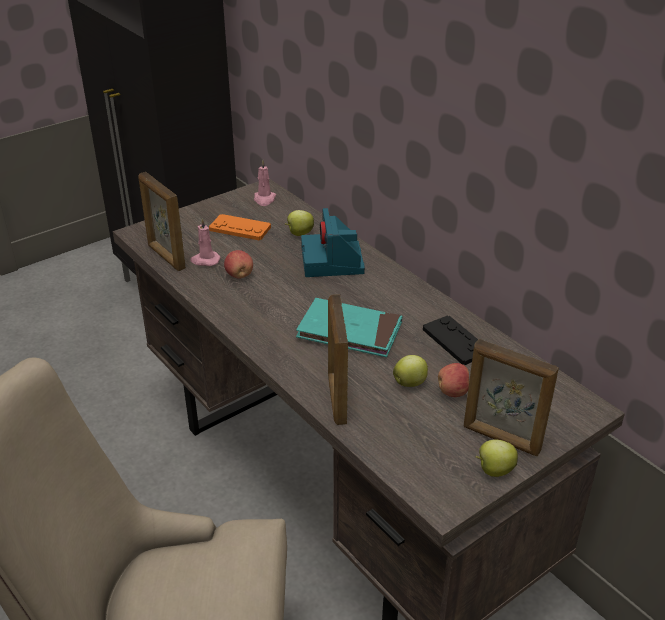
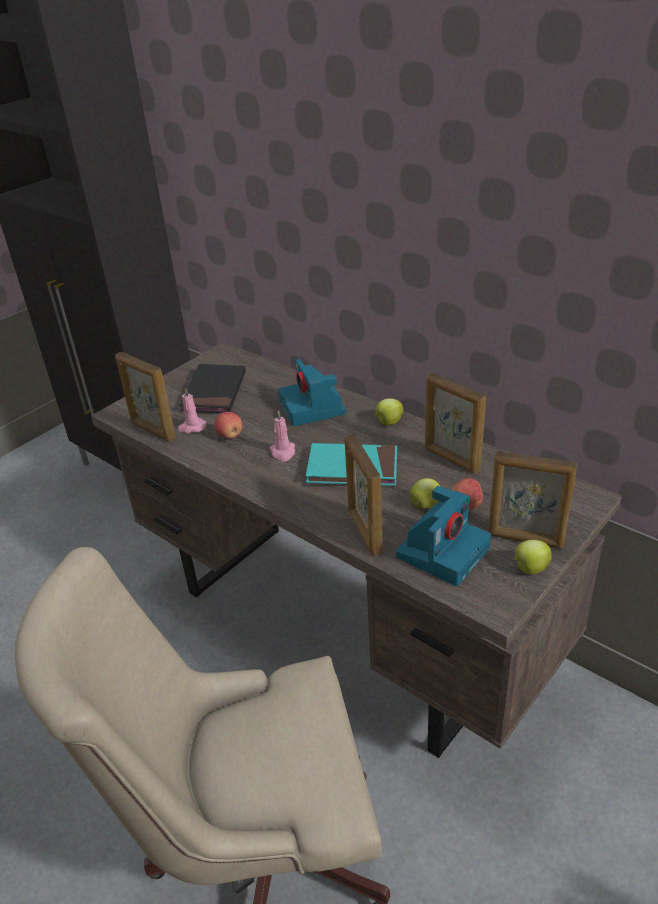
camera: 10 degrees left, 0 degrees up
orange game controller [209,214,271,240] -> black book [179,364,246,413]
pink candle [254,159,276,206] -> pink candle moved to [270,410,295,462]
apple [285,210,314,236] -> apple moved to [375,398,404,425]
black game controller [423,316,478,365] -> picture frame [425,373,486,474]
none -> camera [396,486,491,586]

